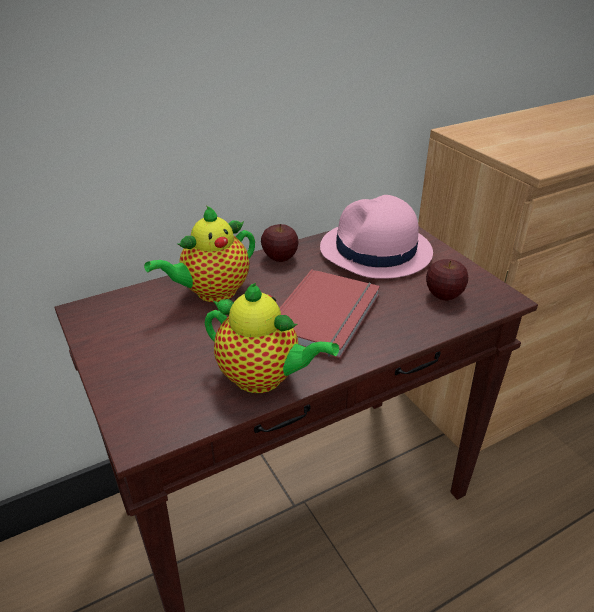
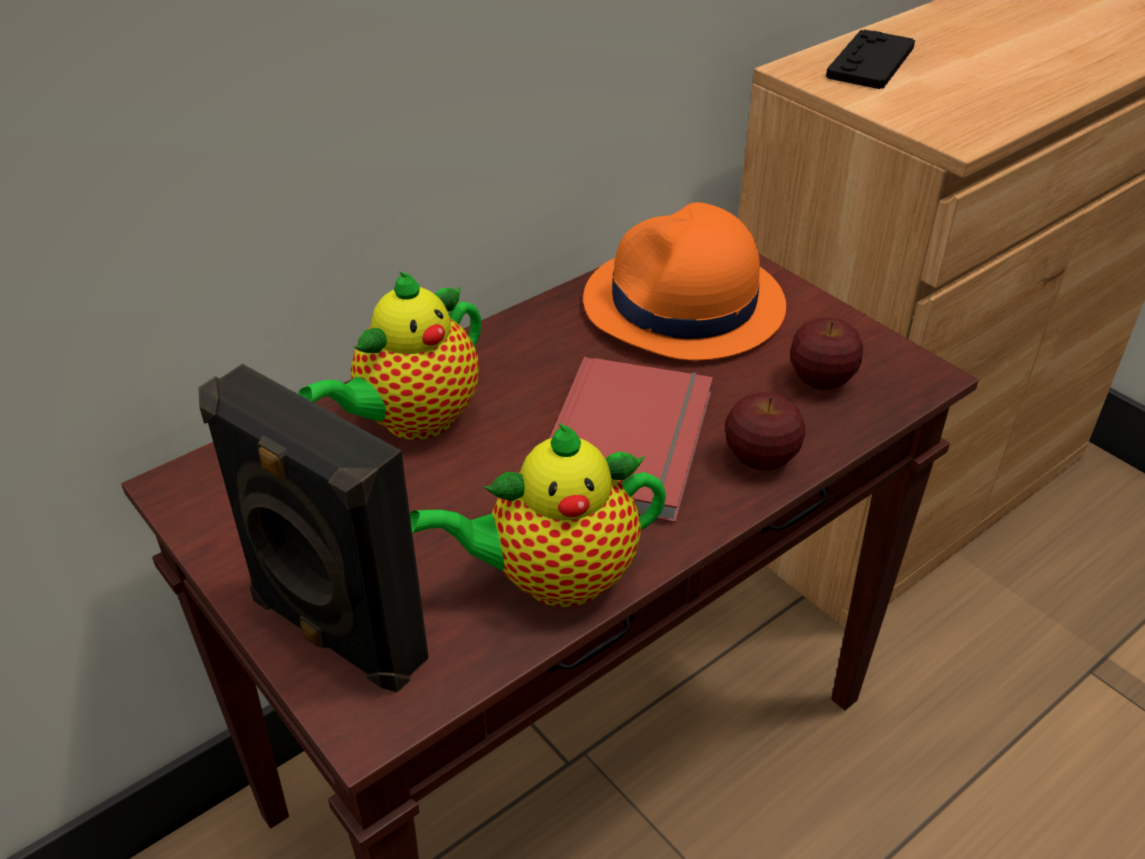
camera: 10 degrees left, 5 degrees up
teapot [205,283,339,393] -> teapot turned 150 degrees clockwise [410,423,666,607]
apple [261,224,299,262] -> apple moved to [725,392,805,470]
pink hat [320,195,433,279] -> orange hat [583,202,786,361]
none -> black speaker [198,364,429,693]
none -> black game controller [826,30,915,89]

